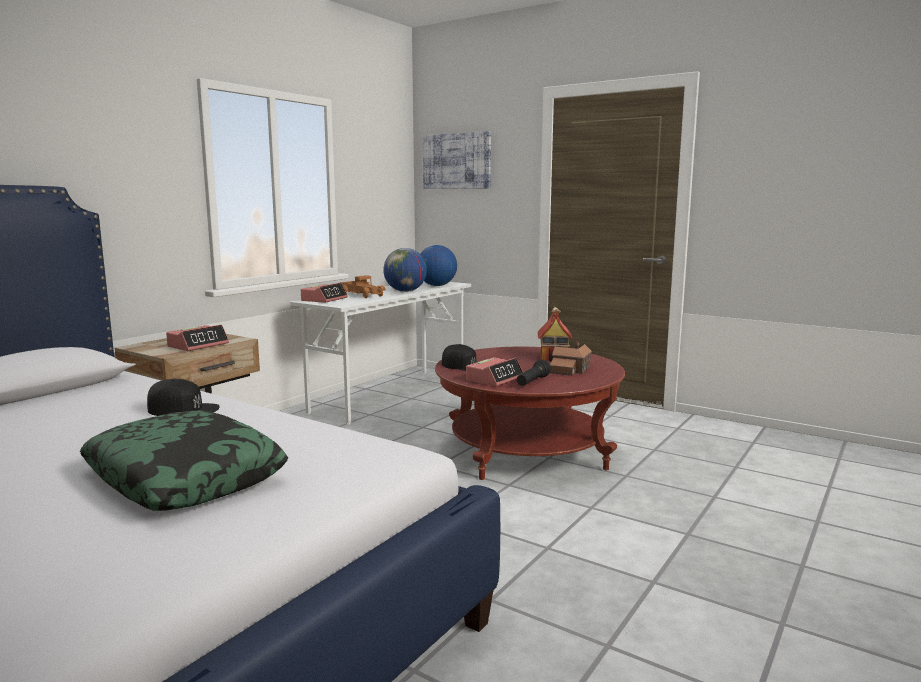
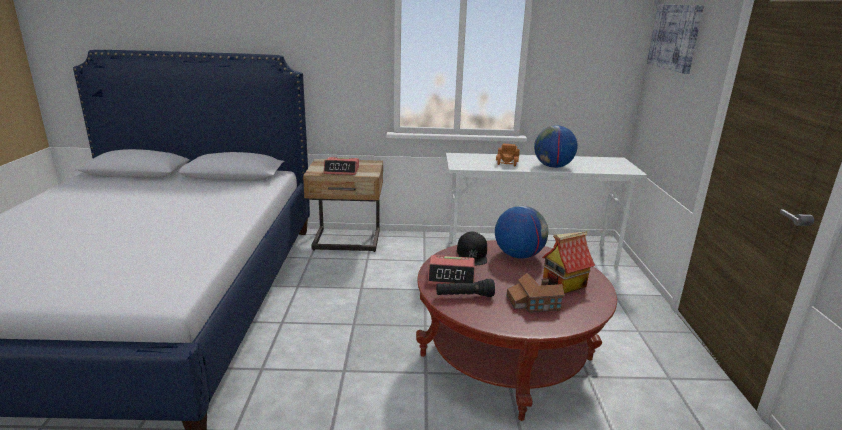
camera: 55 degrees right, 10 degrees up
pillow [80,410,289,511] -> none
black cap [147,379,220,416] -> none
alarm clock [301,283,348,303] -> none
globe [420,245,457,286] -> globe moved to [495,206,548,259]

